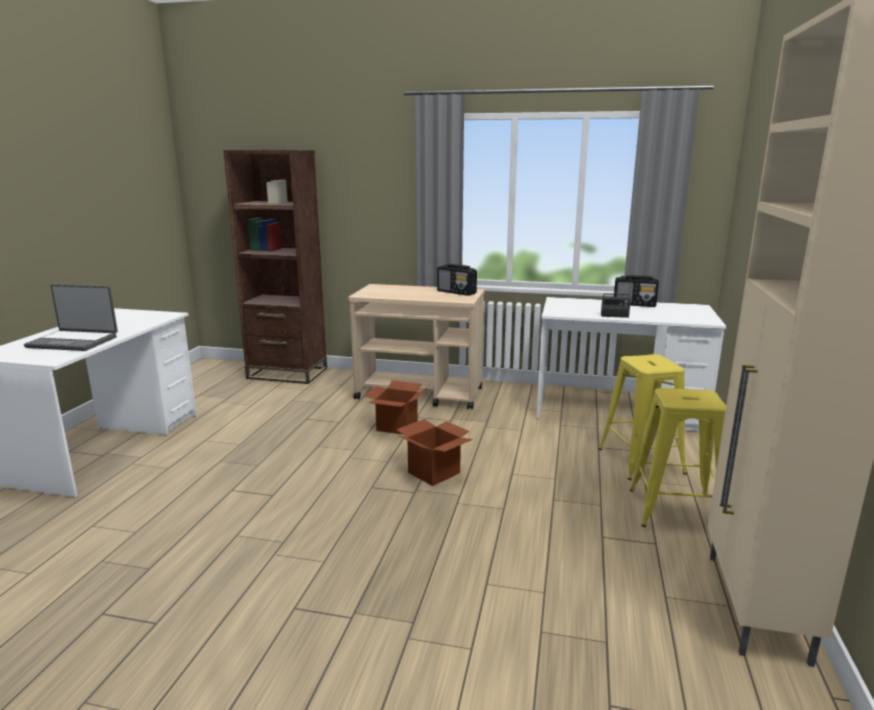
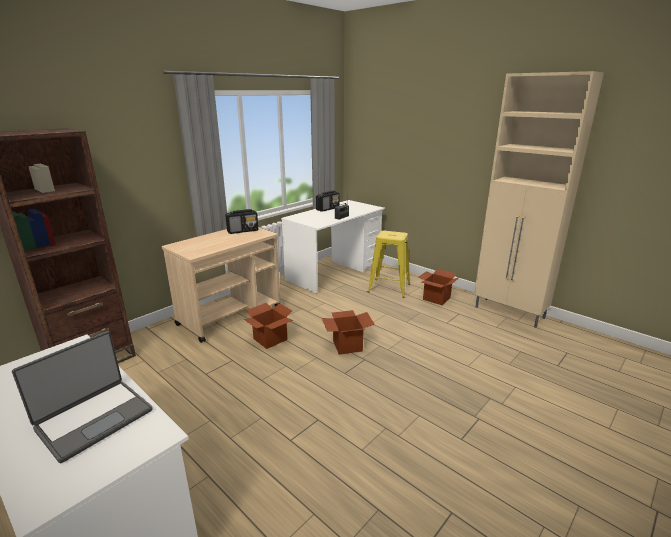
camera: 60 degrees left, 5 degrees up
yellow stool [630,388,726,527] -> cardboard box [418,269,460,305]

